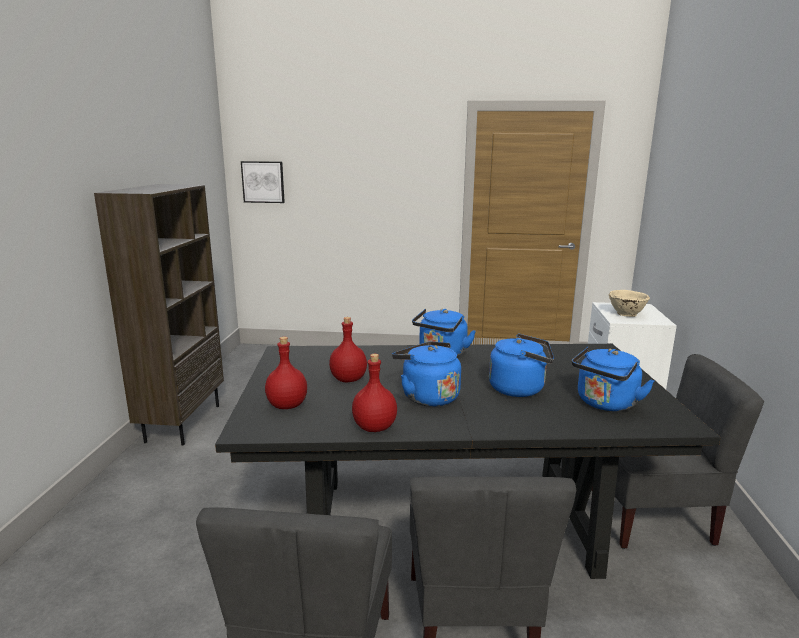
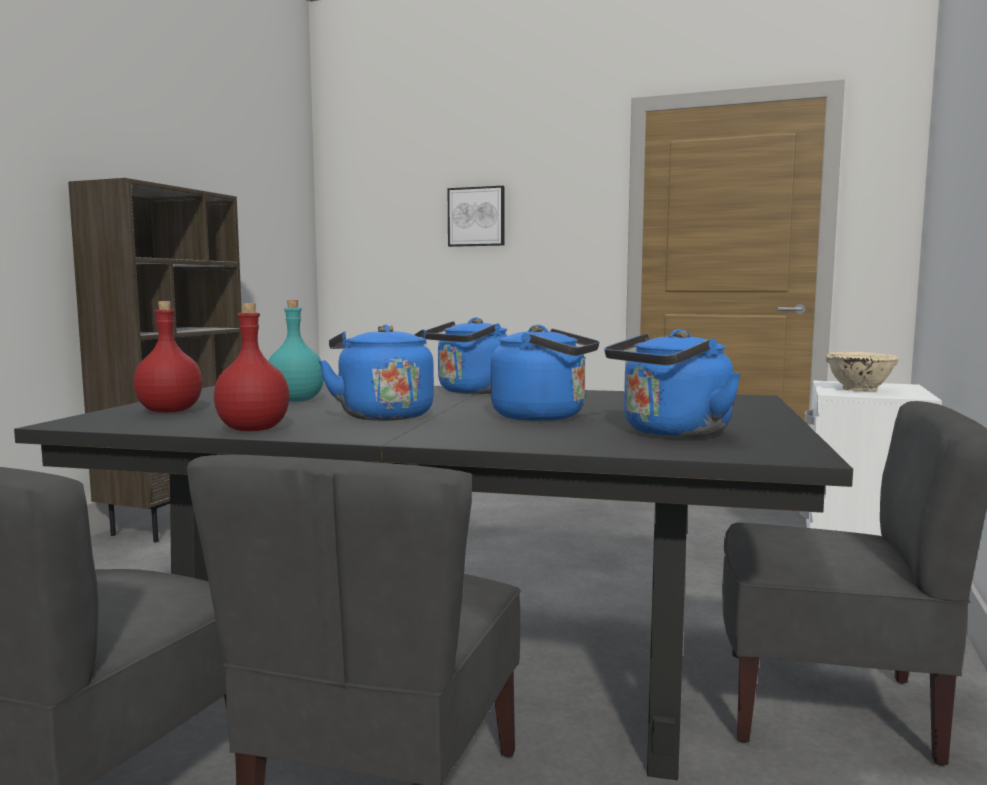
camera: 15 degrees right, 10 degrees down
picture [241,161,285,203] -> picture moved to [448,186,505,247]
red bottle [329,317,367,382] -> turquoise bottle [268,300,324,402]

